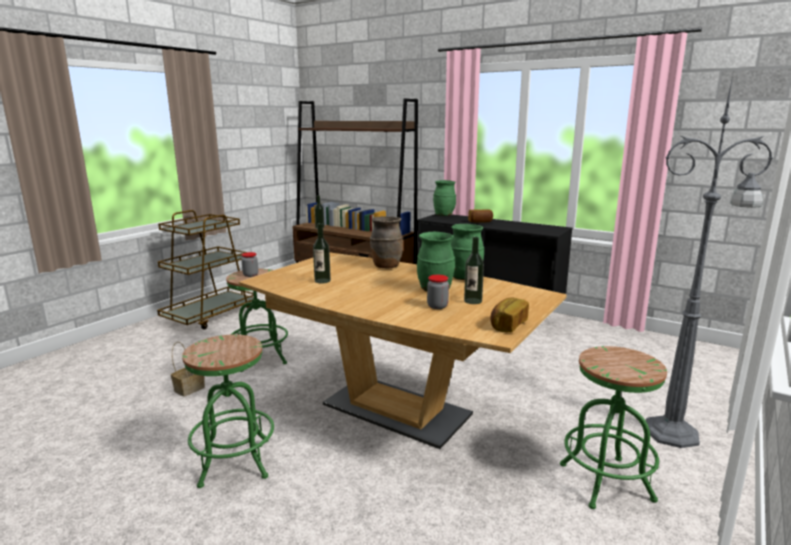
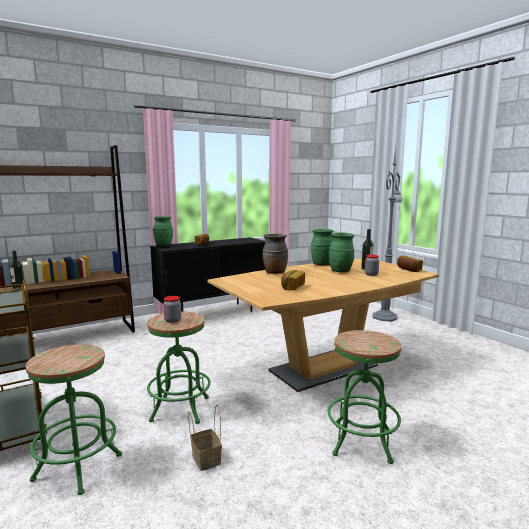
camera: 65 degrees left, 5 degrees down
bottle [313,223,331,284] -> bread [281,270,305,290]
green stool [560,346,667,509] -> green stool moved to [26,344,122,495]

